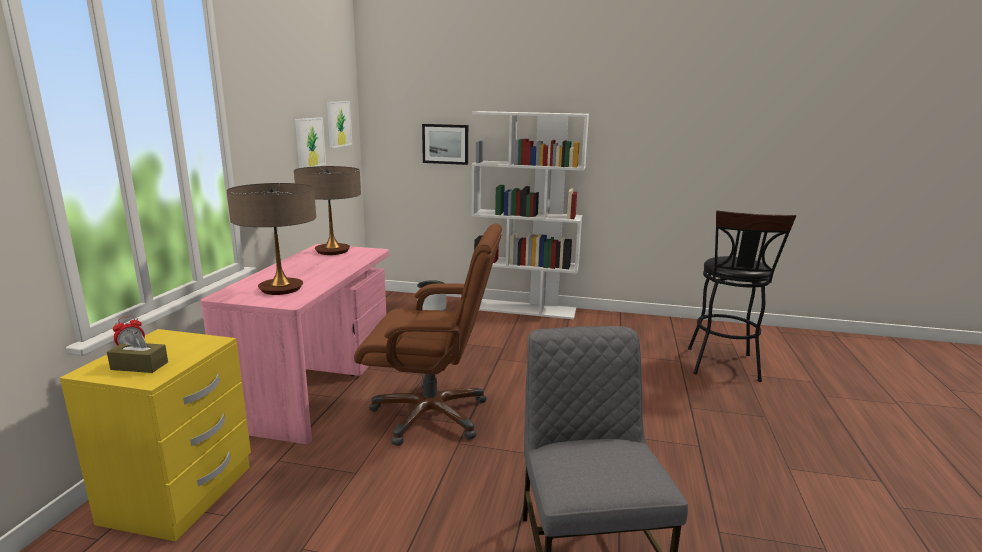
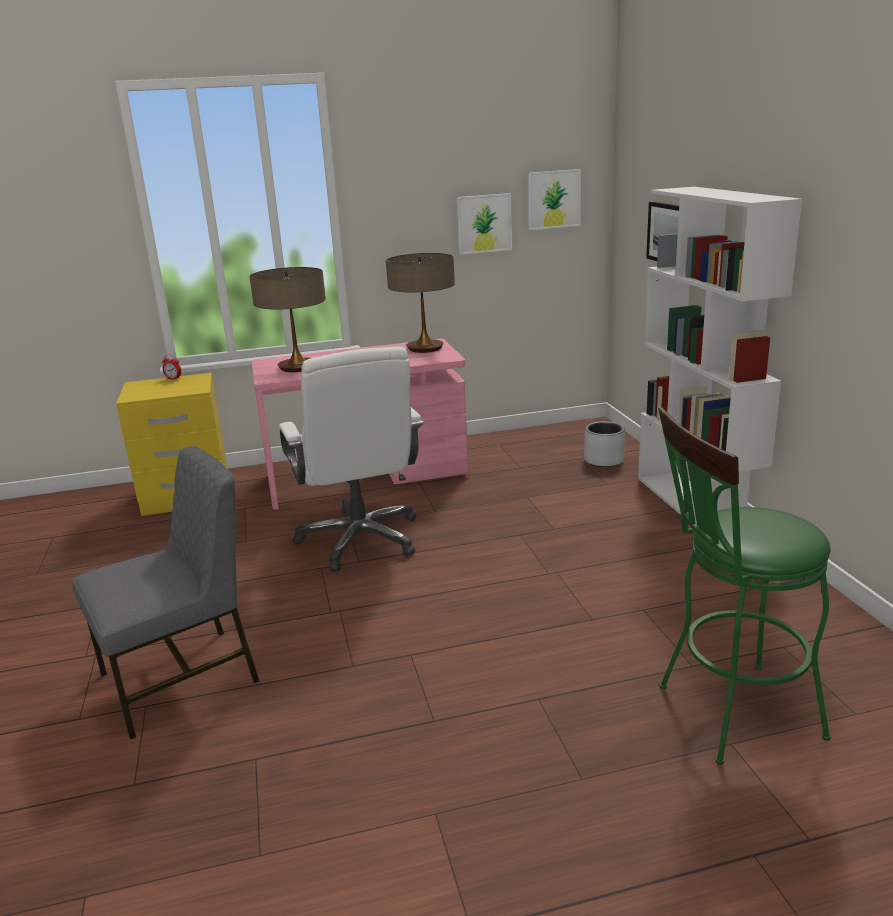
camera: 65 degrees right, 5 degrees up
brown tissue box [107,331,168,373] -> none
brown office chair [354,223,502,446] -> white office chair [278,347,424,572]
black stool [688,211,796,382] -> green stool [658,407,831,765]

